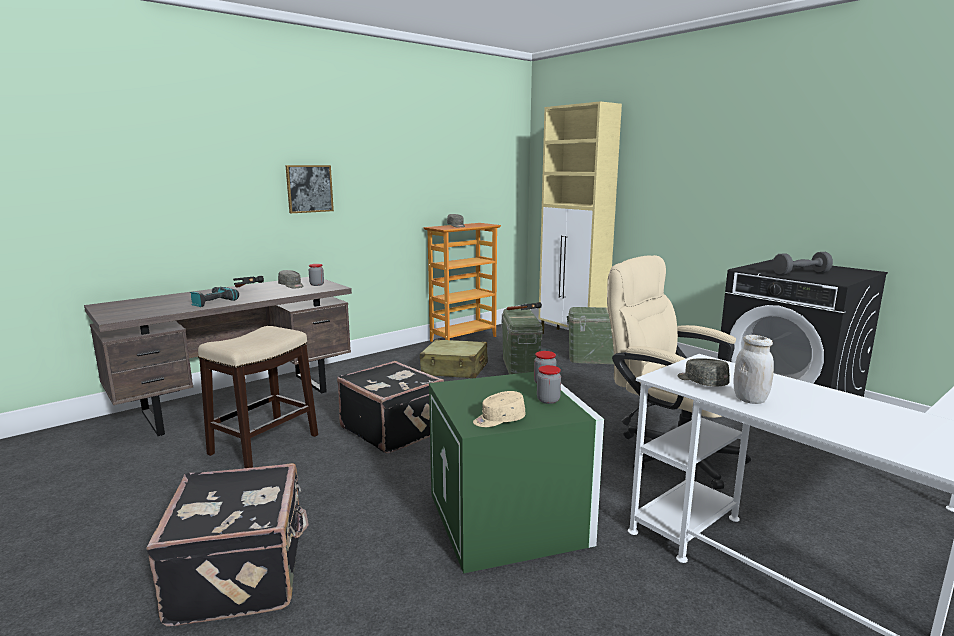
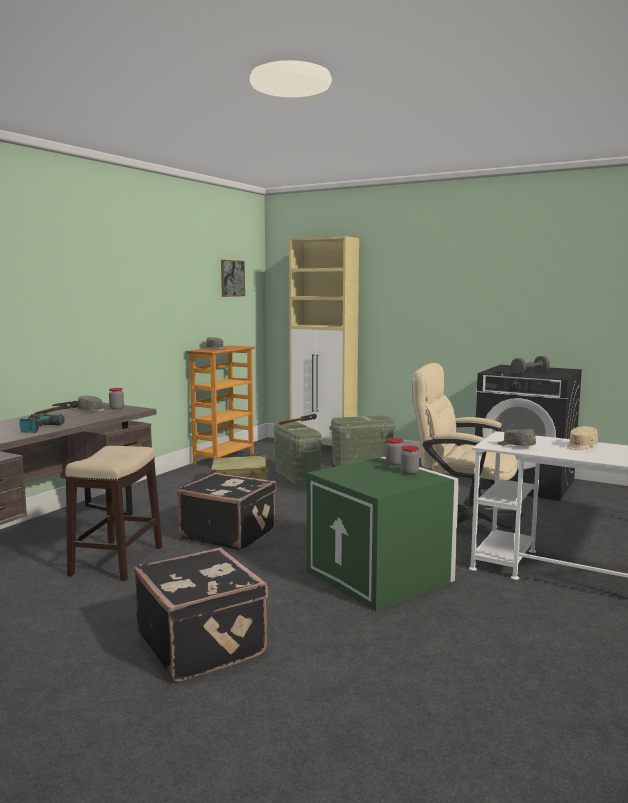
camera: 20 degrees left, 5 degrees down
picture [285,165,334,213] -> picture moved to [221,260,245,297]
beige cap [473,391,525,427] -> beige cap moved to [567,426,598,450]
white jar [734,335,774,404] -> none

